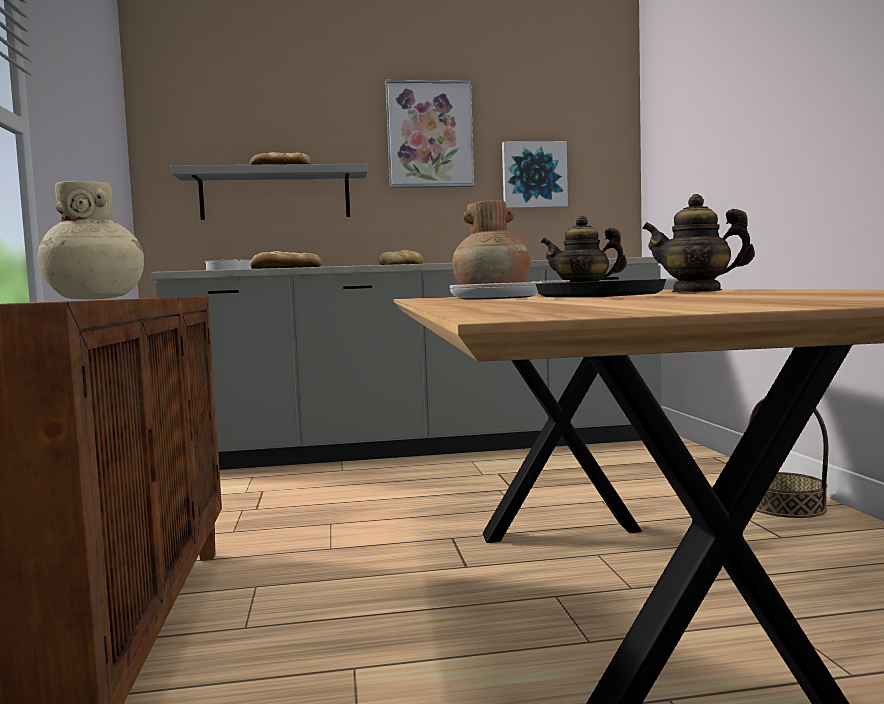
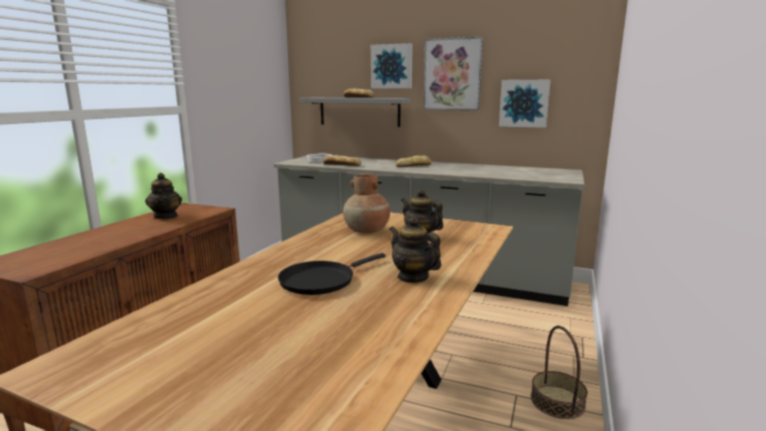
camera: 30 degrees right, 10 degrees up
beige vase [38,181,144,299] -> teapot [145,173,182,219]
frying pan [450,280,570,300] -> none
none -> picture [371,43,413,89]

